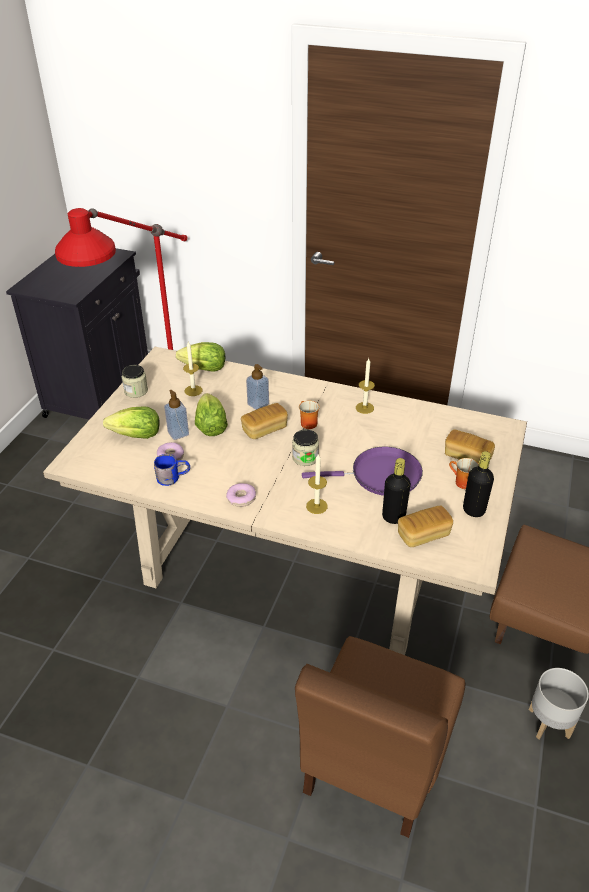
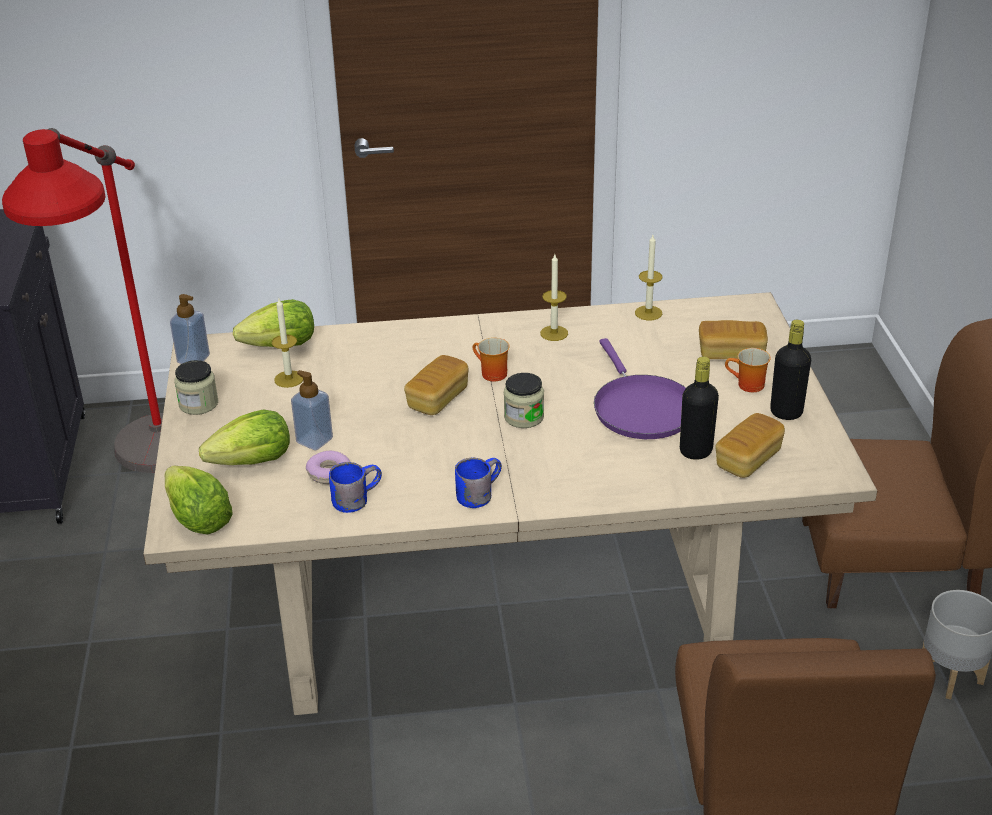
camera: 25 degrees left, 5 degrees down
lettuce [195,393,228,436] -> lettuce moved to [164,466,233,535]
donut [226,483,256,507] -> blue mug [455,458,502,508]
soap dispenser [246,364,269,410] -> soap dispenser moved to [170,294,210,364]
purple frying pan [302,447,423,496] -> purple frying pan turned 105 degrees clockwise [594,338,686,439]
candle [306,454,328,514] -> candle moved to [635,235,663,320]

